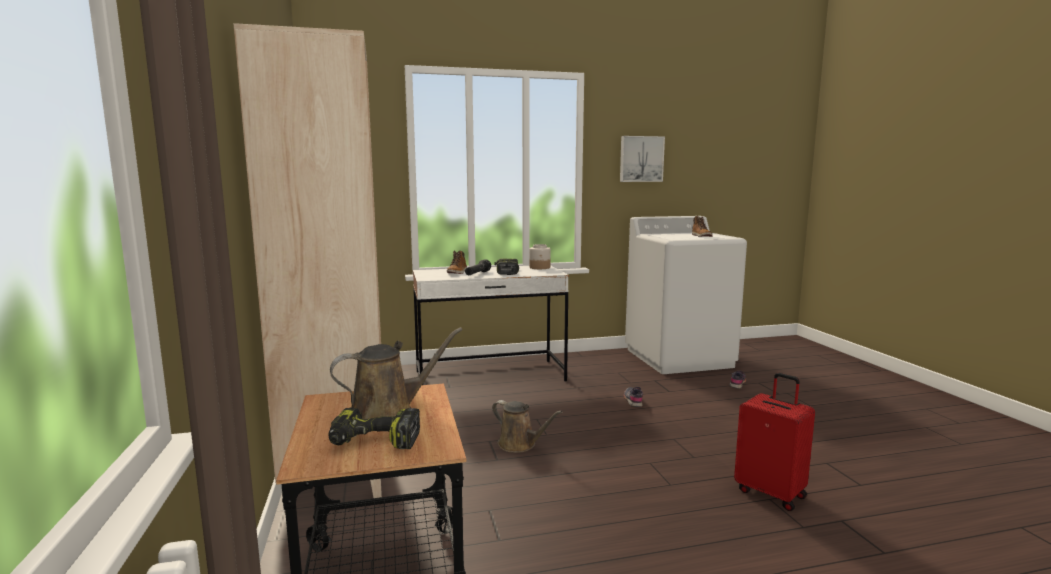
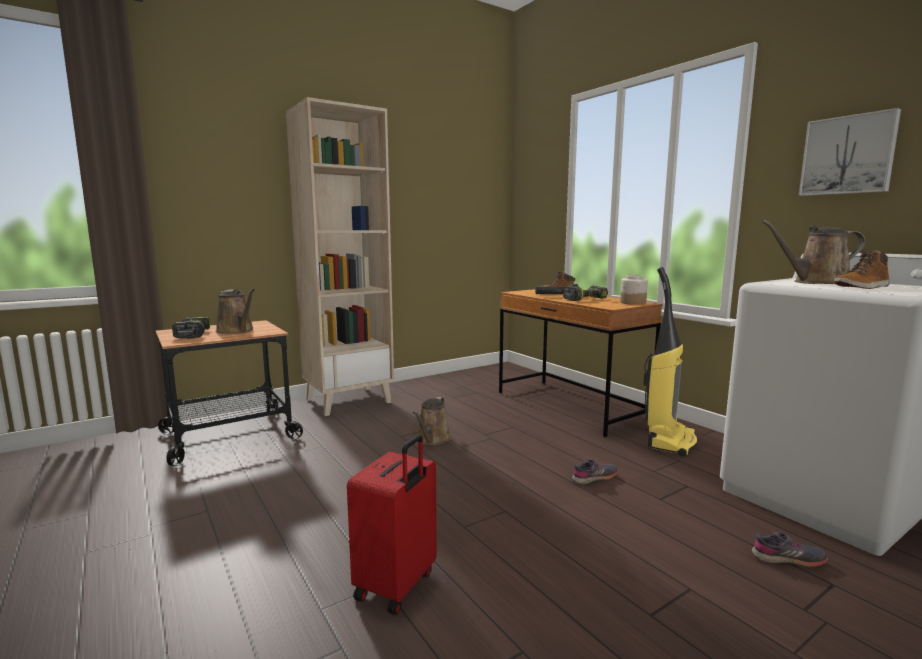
camera: 70 degrees right, 0 degrees up
white desk [413,265,569,385] -> brown desk [499,289,663,437]
none -> vacuum cleaner [643,267,698,457]
none -> brown watering can [762,220,865,284]

